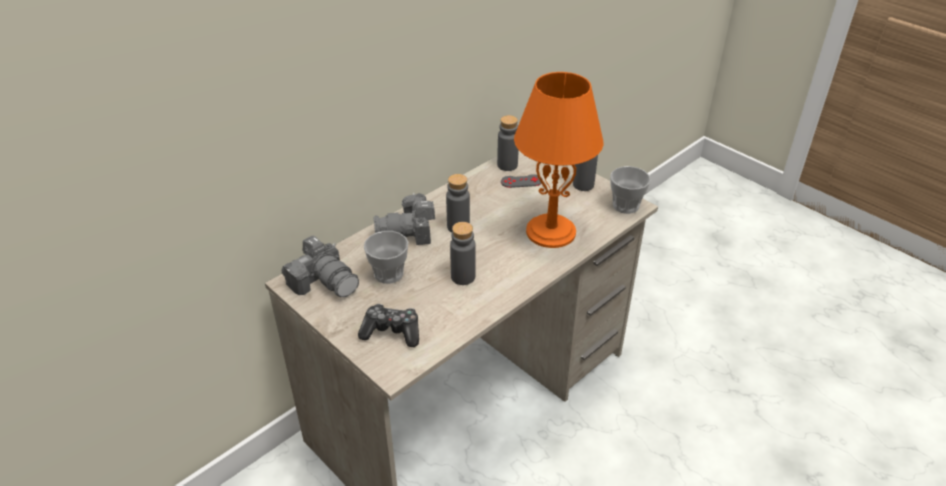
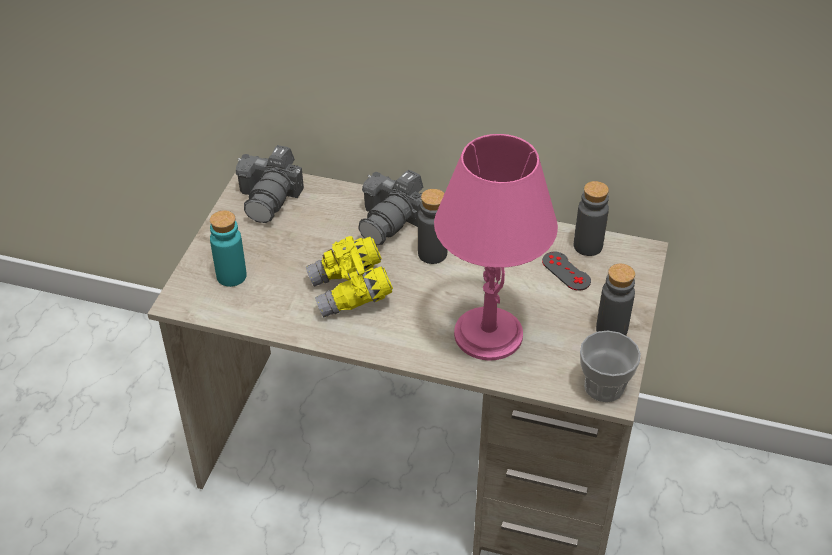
camera: 60 degrees right, 5 degrees up
game controller [358,304,419,347] -> turquoise bottle [210,210,247,287]
cup [364,231,409,284] -> none
camera [374,193,435,245] -> camera turned 105 degrees counterclockwise [358,170,424,246]
grey bottle [450,222,476,285] -> yellow binoculars [306,236,393,317]
orange table lamp [514,72,604,248] -> pink table lamp [434,134,558,361]

